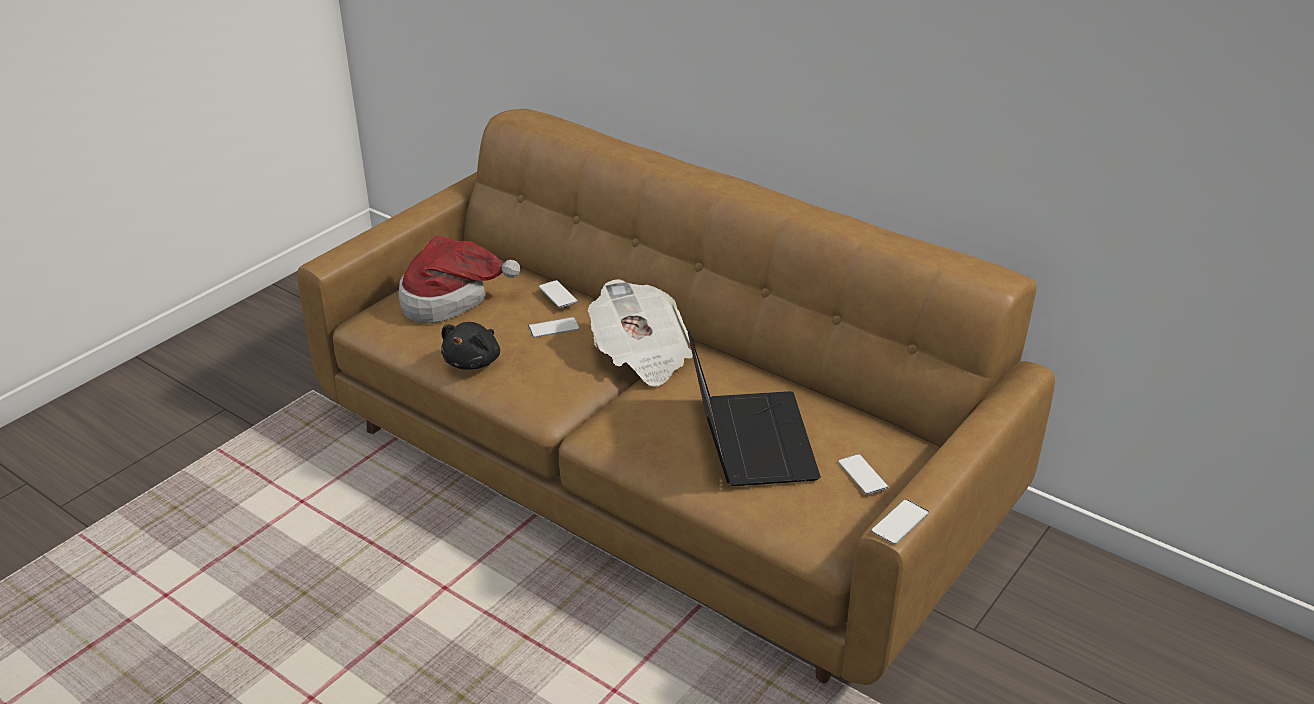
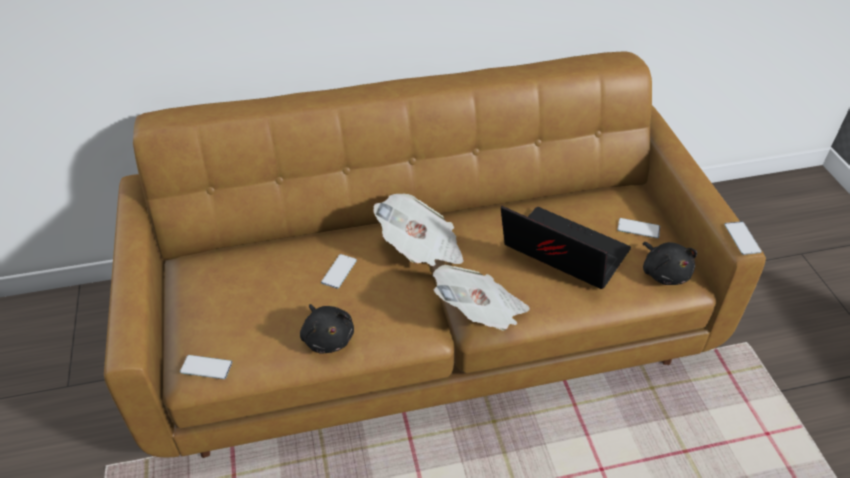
camera: 50 degrees left, 10 degrees up
hat [398,236,520,323] -> none
phone [538,280,578,308] -> phone moved to [180,355,232,379]
none -> newspaper [433,265,530,331]
none -> black plush toy [643,242,697,285]

